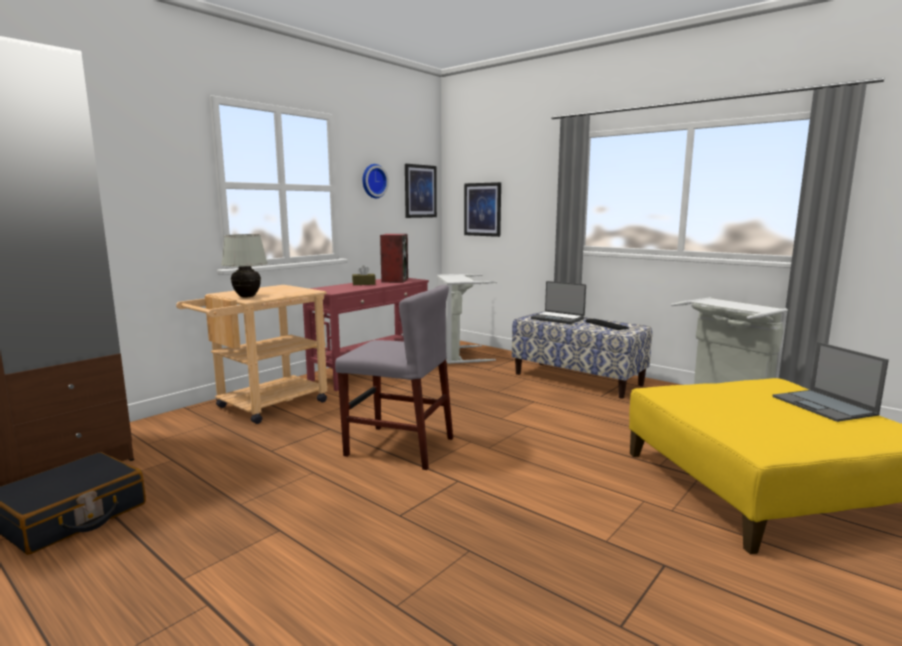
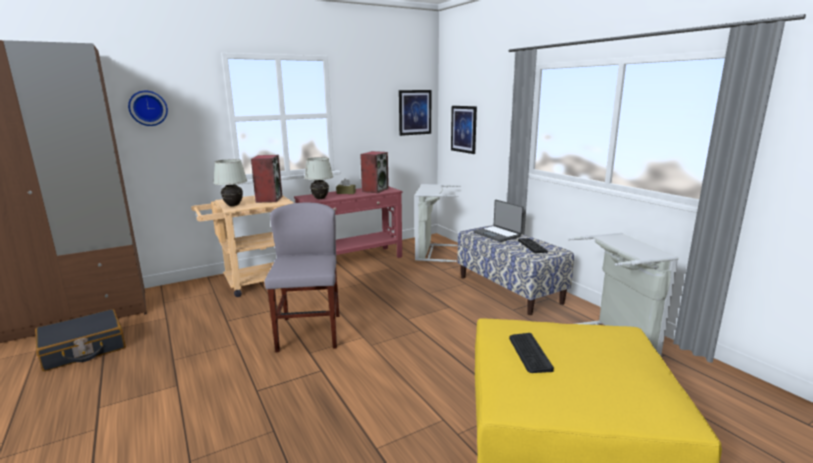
camera: 20 degrees right, 5 degrees up
grey chair [335,285,453,470] -> grey chair turned 135 degrees counterclockwise [265,202,340,352]
wall clock [363,164,389,198] -> wall clock moved to [128,91,168,126]
laptop [772,342,889,422] -> none
none -> speaker [251,155,282,203]
none -> white table lamp [304,157,333,199]
none -> keyboard [509,333,554,373]

